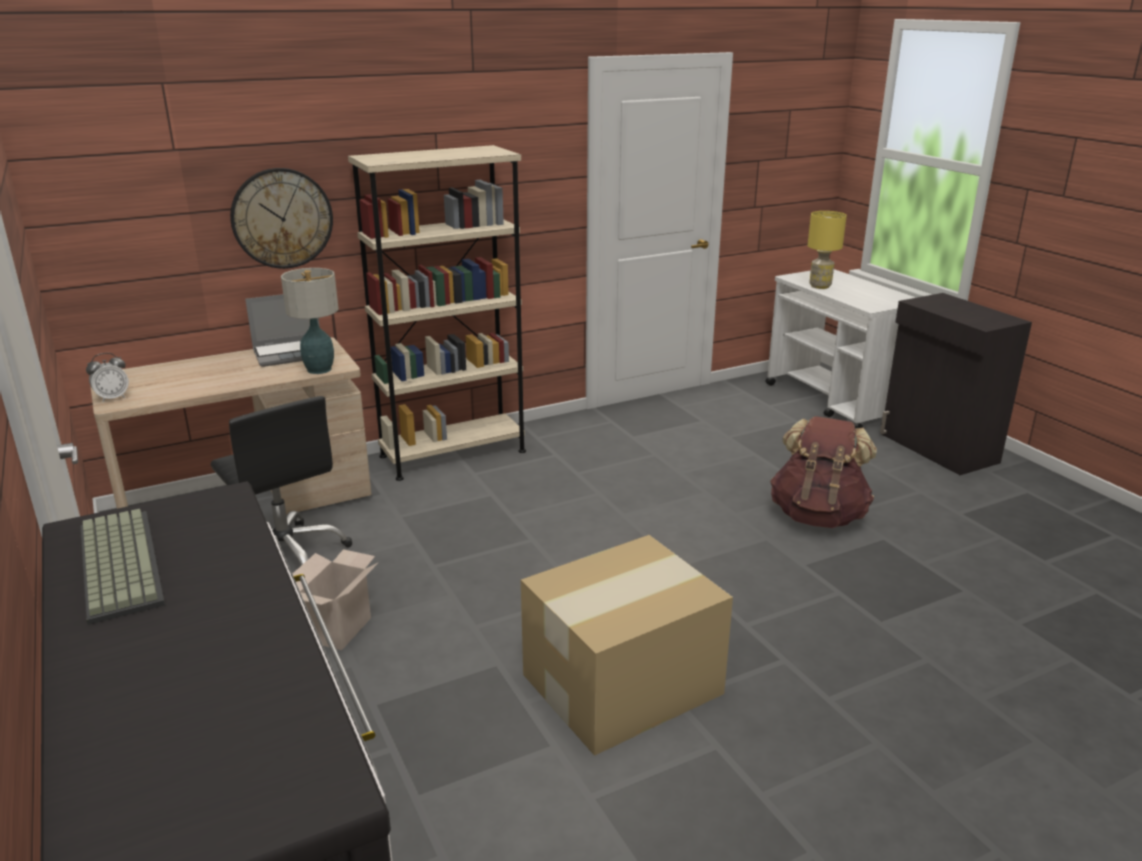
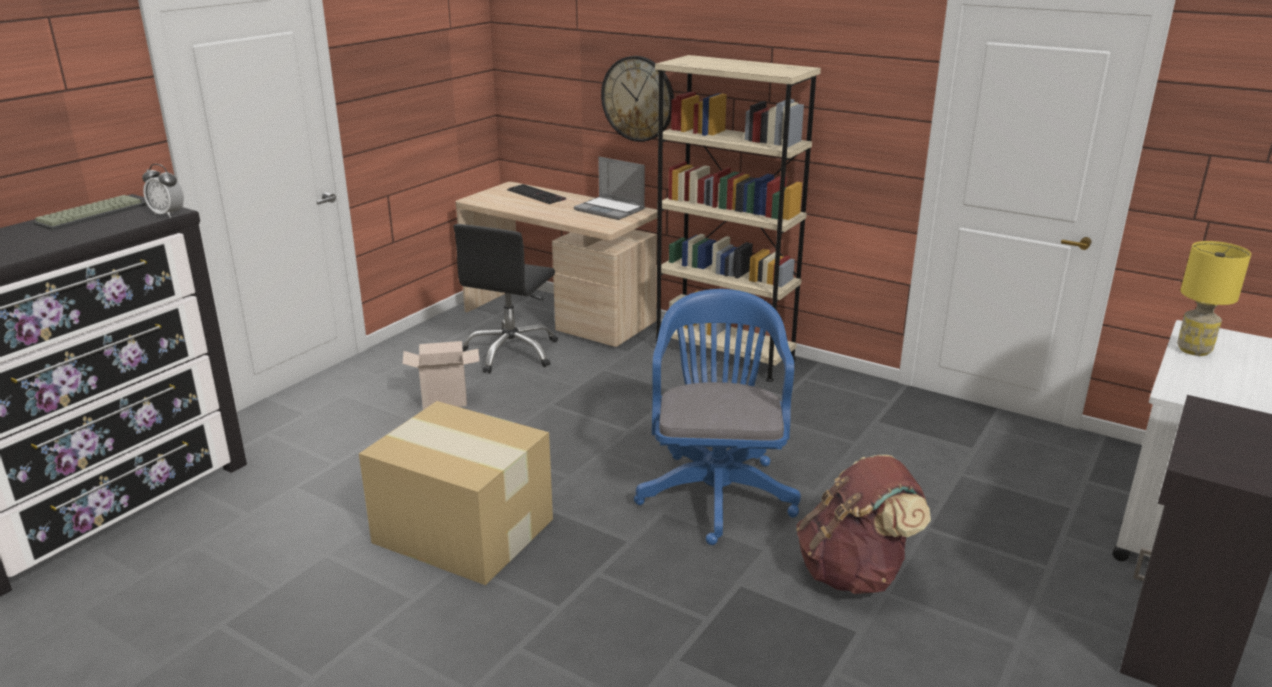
camera: 60 degrees right, 0 degrees up
alarm clock [86,353,129,402] -> alarm clock moved to [142,164,184,218]
table lamp [281,268,339,374] -> none
none -> keyboard [507,184,566,204]
none -> blue office chair [634,289,801,545]

